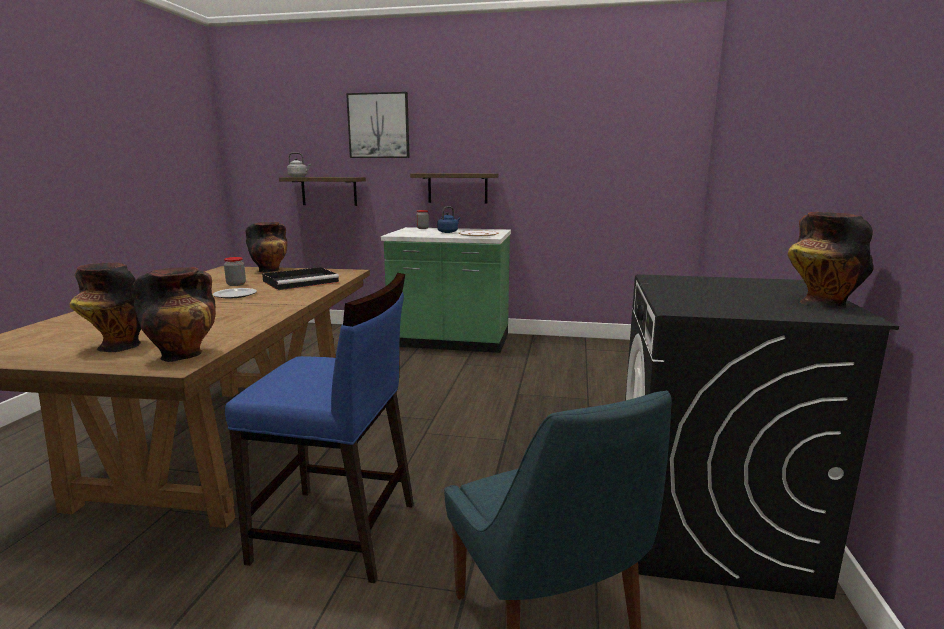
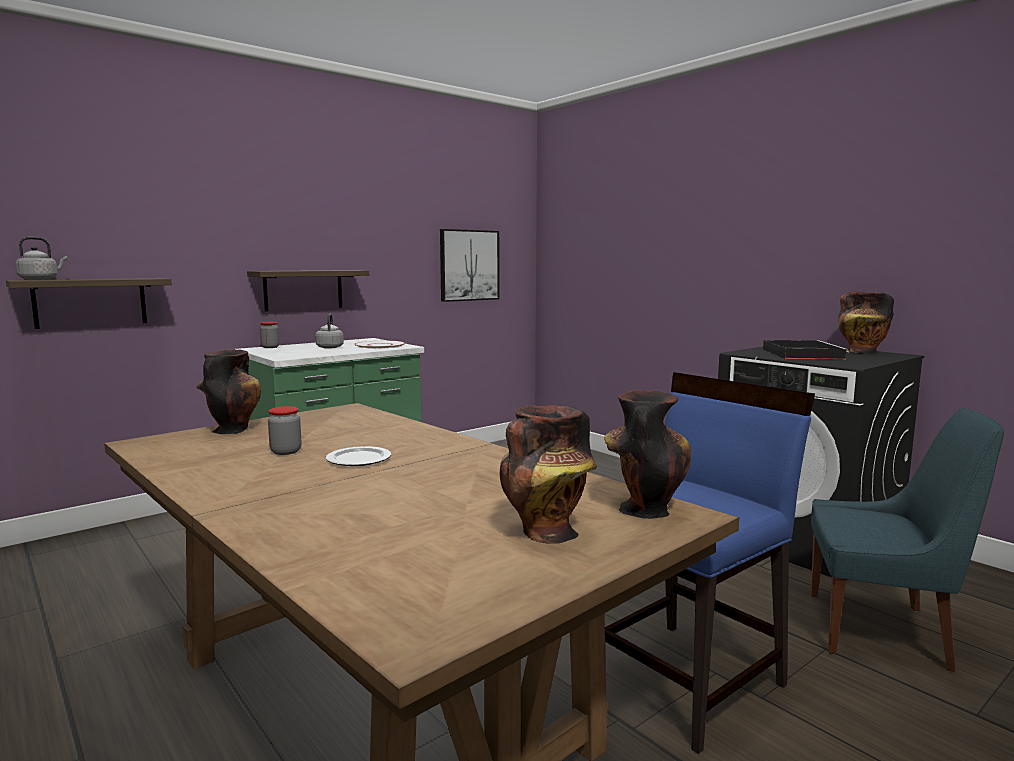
camera: 50 degrees left, 5 degrees down
black tray [262,267,339,290] -> black tray moved to [763,340,849,360]
picture [346,92,410,158] -> picture moved to [440,229,499,302]
blue kettle [437,206,461,233] -> grey kettle [315,314,344,349]

